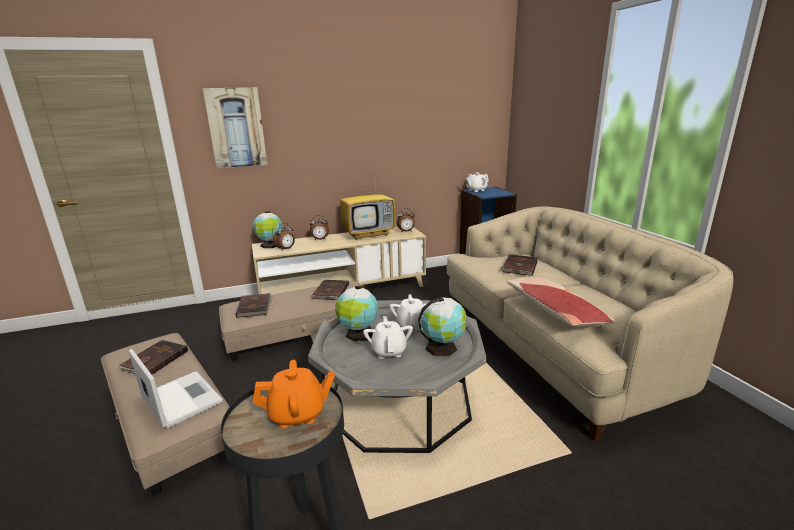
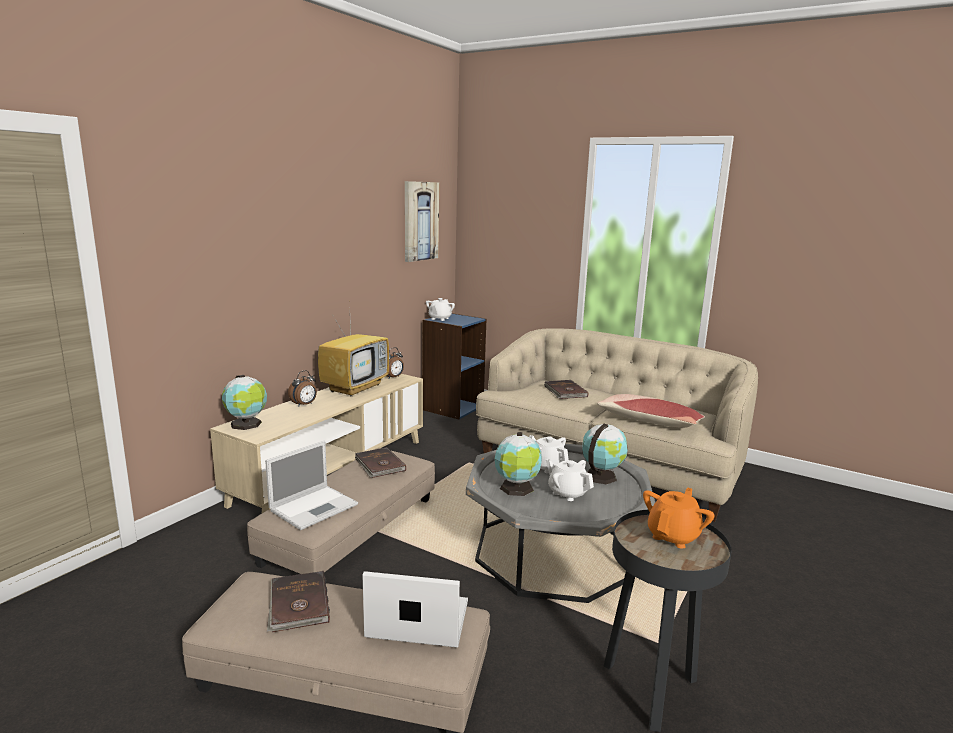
camera: 40 degrees left, 5 degrees down
picture [203,87,267,168] -> picture moved to [405,181,439,262]
brown book [236,293,273,318] -> laptop [265,441,358,530]
alarm clock [273,223,295,250] -> none

